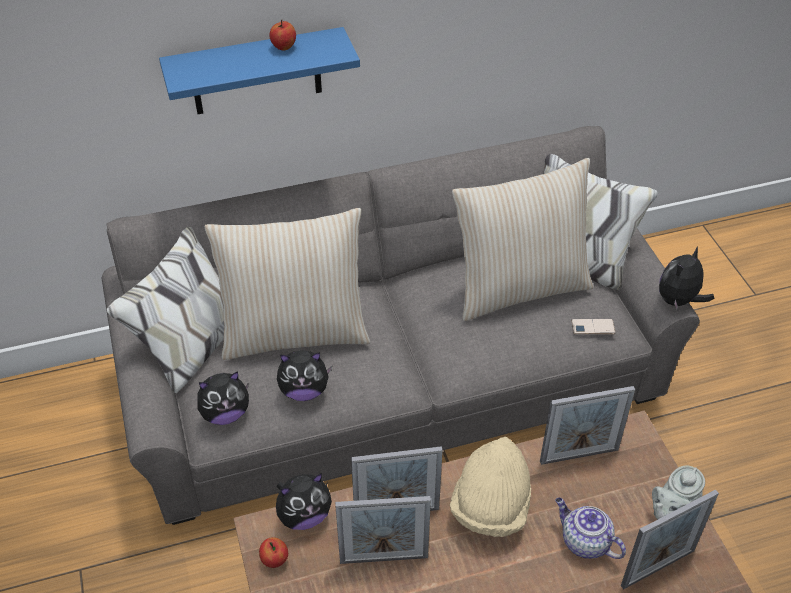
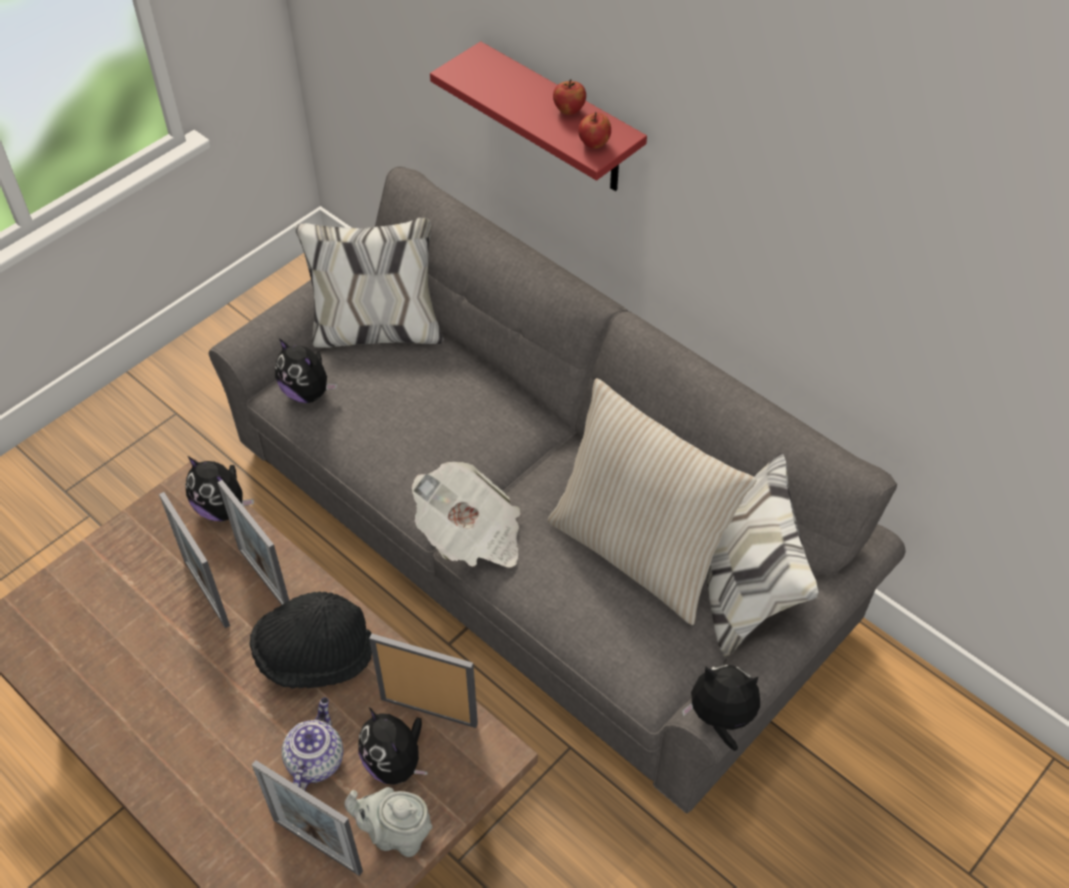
camera: 60 degrees right, 5 degrees up
blue shelf [159,27,360,114] -> red shelf [430,41,647,191]
beige pillow [204,208,370,360] -> none
apple [259,537,288,568] -> apple moved to [578,112,611,149]
plush toy [277,350,332,401] -> plush toy moved to [359,708,427,785]
beige hat [450,437,531,537] -> black hat [250,591,372,689]
picture frame [540,386,635,465] -> picture frame turned 150 degrees clockwise [369,633,478,728]
phone [571,319,616,334] -> none
none -> newspaper [412,462,520,568]

